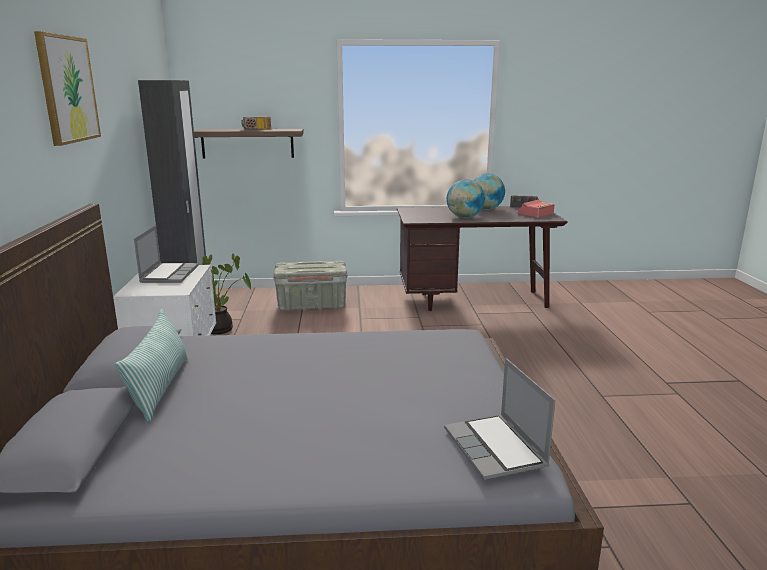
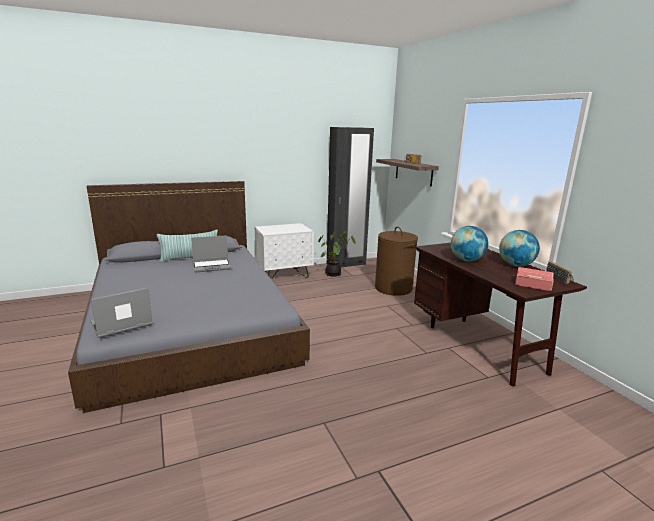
camera: 70 degrees right, 0 degrees up
picture [34,31,101,146] -> none
laptop [134,225,199,283] -> laptop moved to [191,235,231,272]
grey storage box [273,261,348,311] -> brown laundry basket [375,227,418,296]

